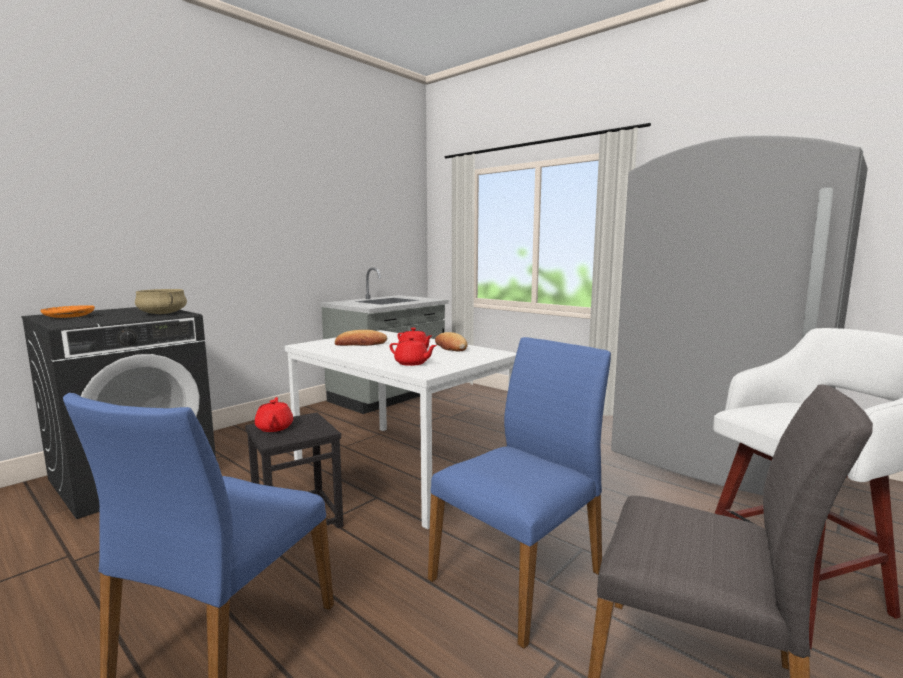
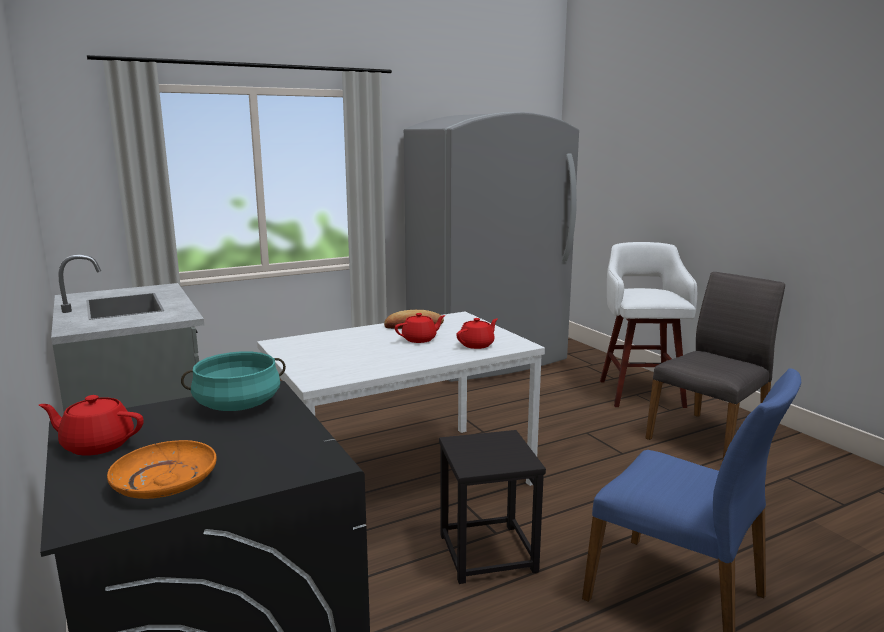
camera: 70 degrees left, 5 degrees up
beige cooking pot [135,289,187,314] -> turquoise cooking pot [181,351,286,411]
red teapot [255,397,293,432] -> red teapot moved to [39,395,144,456]
bread [335,330,388,346] -> none
blue chair [428,337,611,649] -> none

